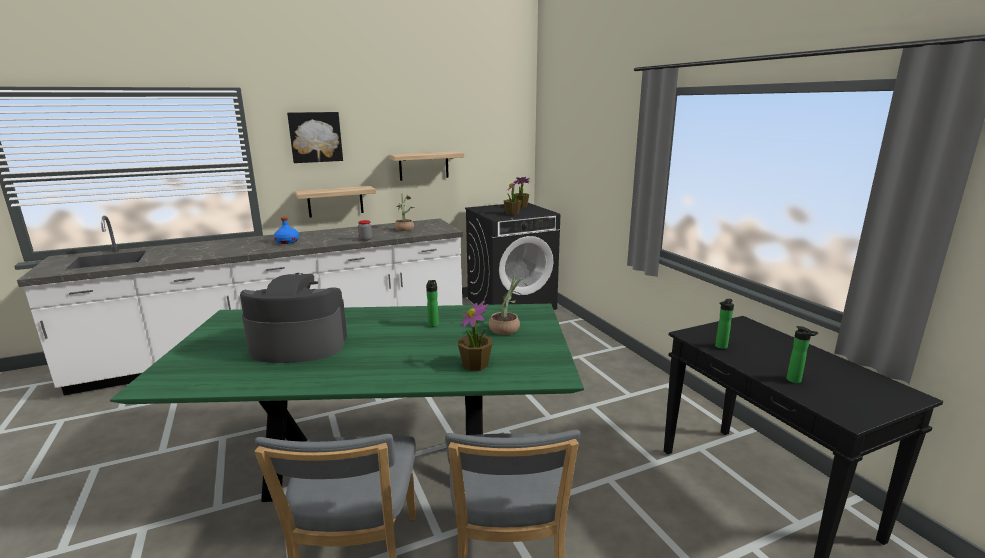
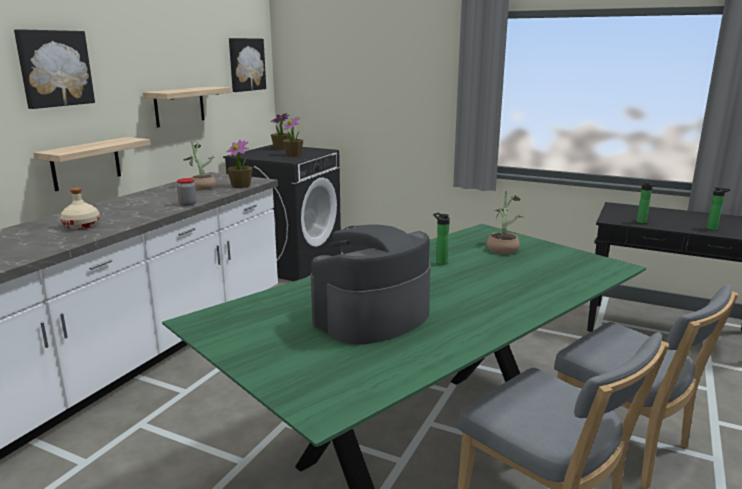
camera: 40 degrees left, 0 degrees up
blue bottle [274,217,299,244] -> beige bottle [60,187,100,229]
potted plant [458,302,492,371] -> potted plant moved to [226,140,253,188]
none -> picture [229,38,266,92]

